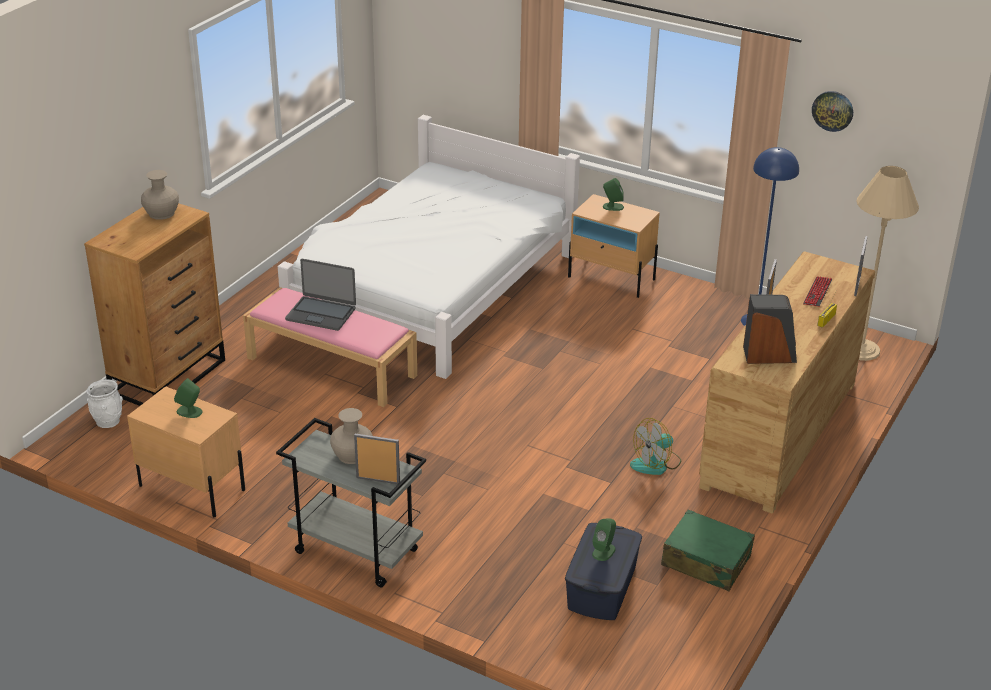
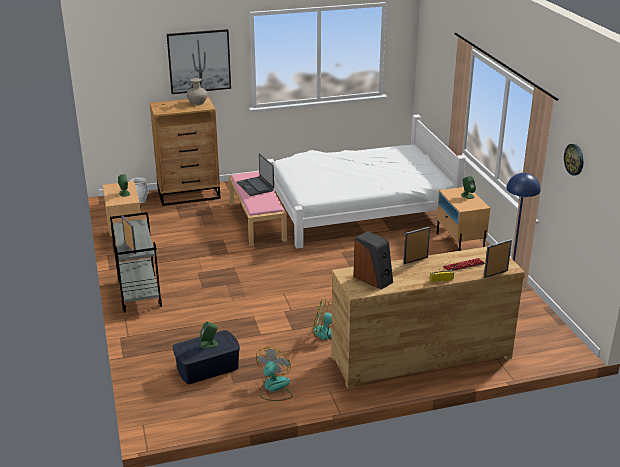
camera: 45 degrees right, 5 degrees down
beige vase [330,408,373,464] -> none
green suitcase [661,509,755,591] -> fan [256,347,293,401]
beige floor lamp [857,166,919,361] -> none
none -> picture [167,29,231,94]

